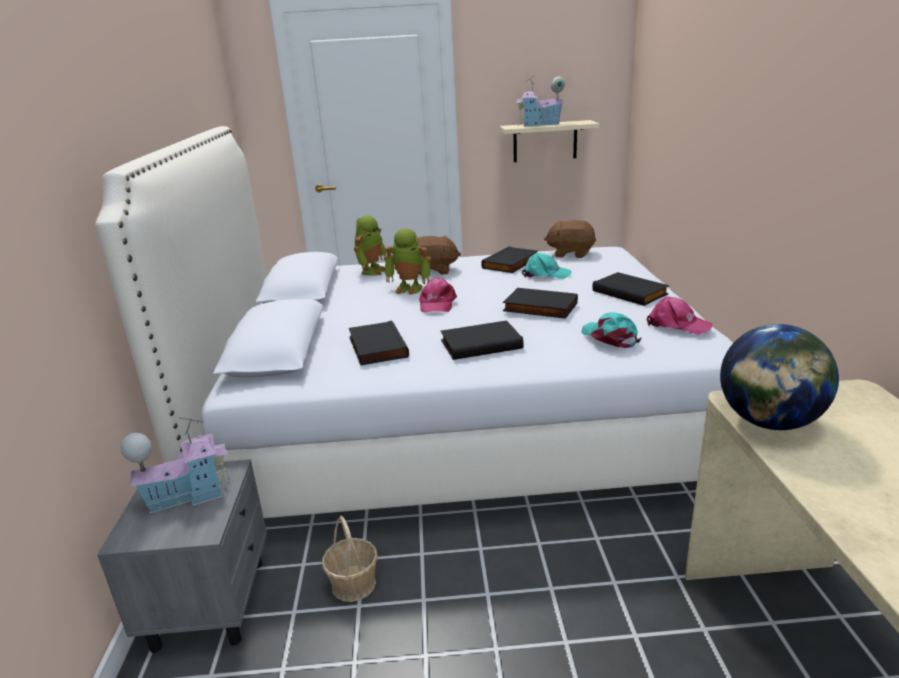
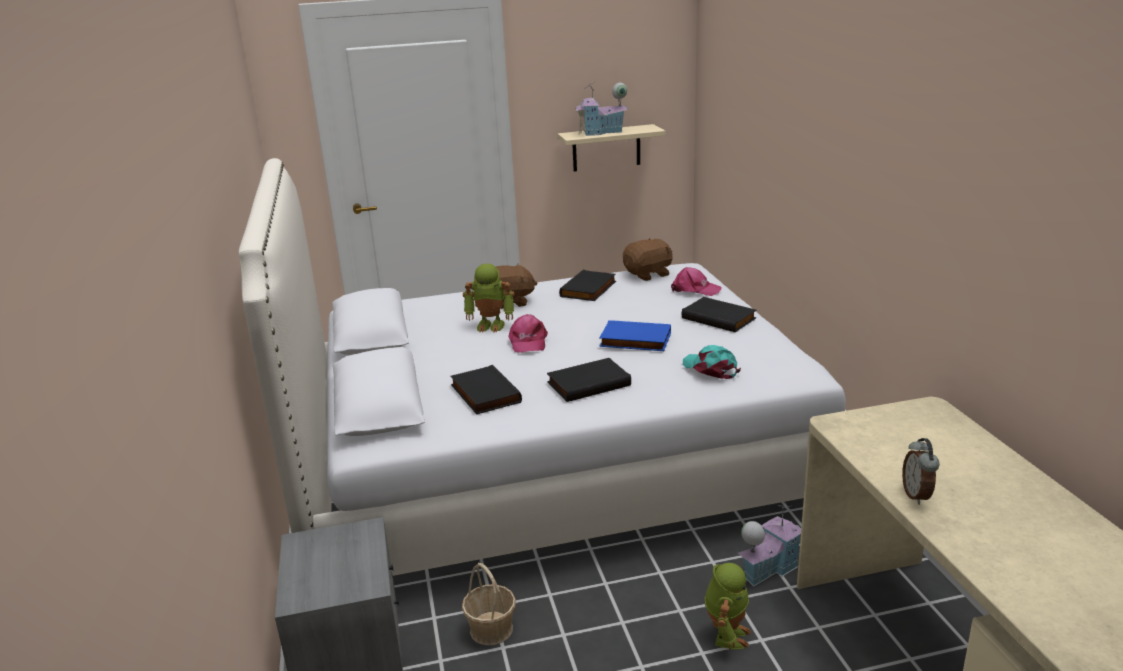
camera: 10 degrees left, 0 degrees up
toy house [120,417,230,513] -> toy house moved to [738,505,801,587]
toy robot [354,216,387,276] -> toy robot moved to [705,563,751,650]
black book [503,288,578,319] -> blue book [599,320,671,351]
turquoise cap [521,253,572,279] -> none
brown plush toy [544,220,596,258] -> brown plush toy turned 150 degrees clockwise [623,238,673,281]
pink cap [646,297,712,335] -> pink cap moved to [671,267,721,296]
globe [720,324,839,430] -> none
none -> alarm clock [902,438,940,505]

